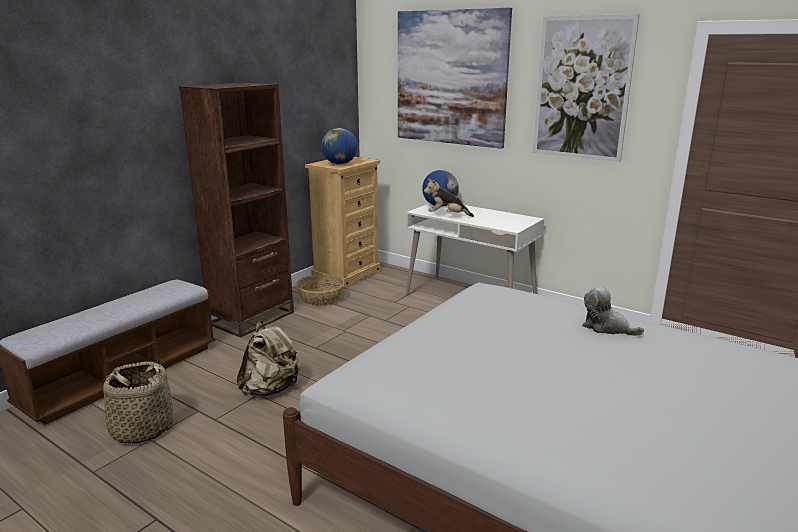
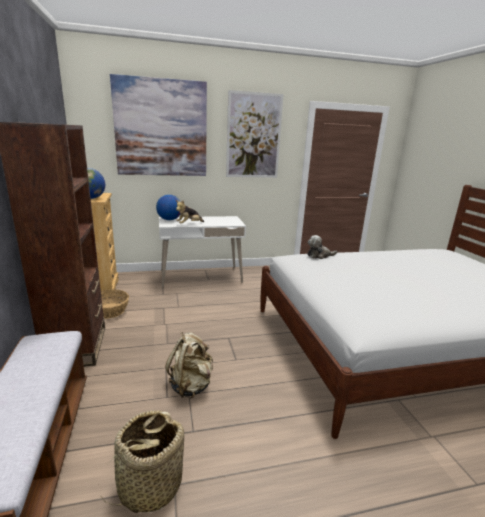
camera: 50 degrees left, 0 degrees up
plush toy [583,286,644,336] -> plush toy moved to [307,235,337,259]

